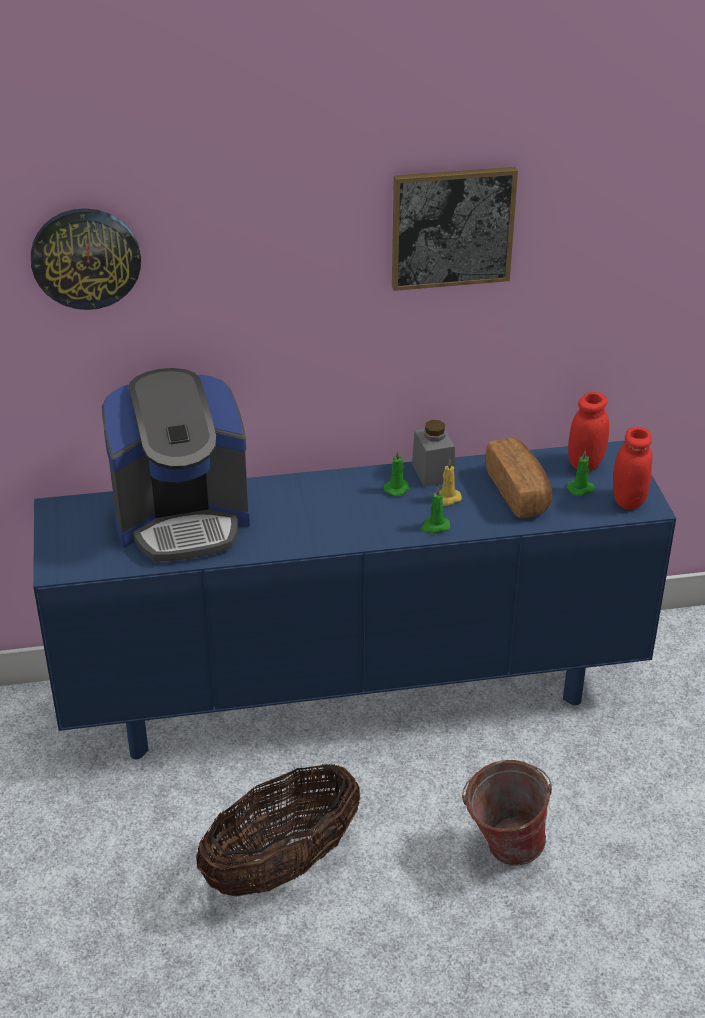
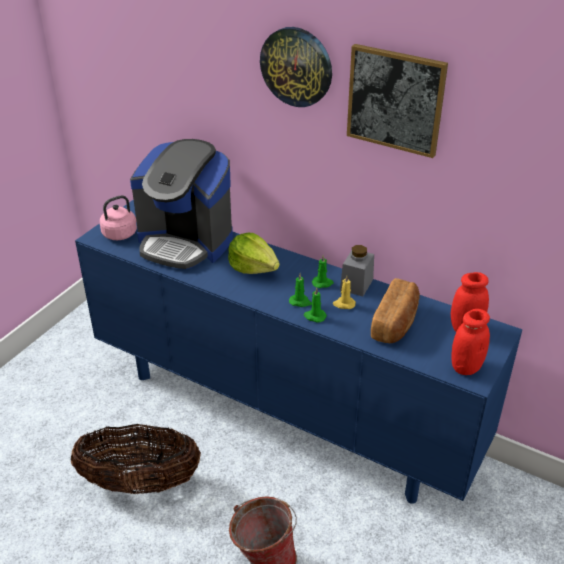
camera: 40 degrees right, 0 degrees up
wall clock [31,208,141,310] -> wall clock moved to [260,27,332,107]
green candle [567,451,595,496] -> green candle moved to [289,273,311,307]
none -> pink kettle [100,195,137,240]
none -> lettuce [228,233,280,274]

